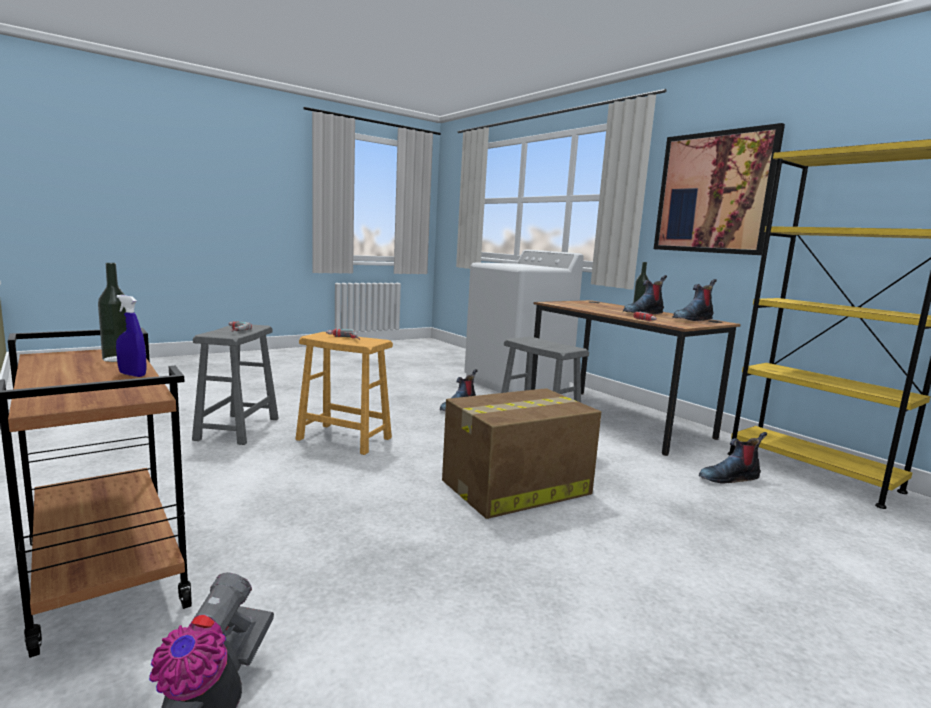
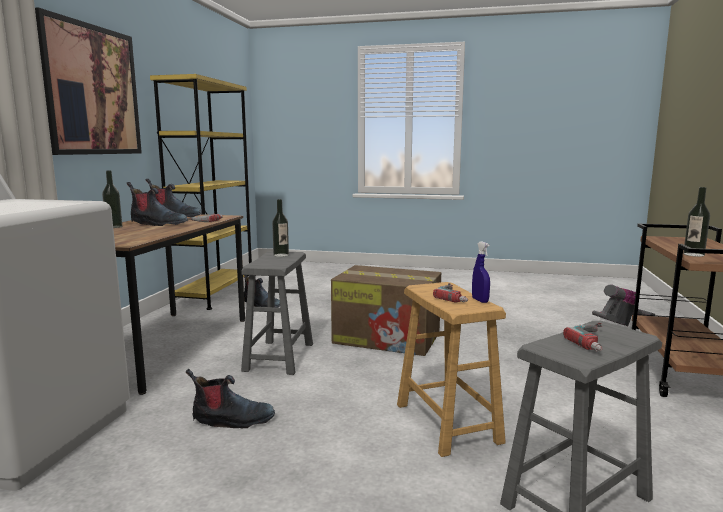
camera: 130 degrees left, 0 degrees up
blue spray bottle [116,295,146,377] -> blue spray bottle moved to [472,241,490,303]
none -> bottle [272,199,289,257]

